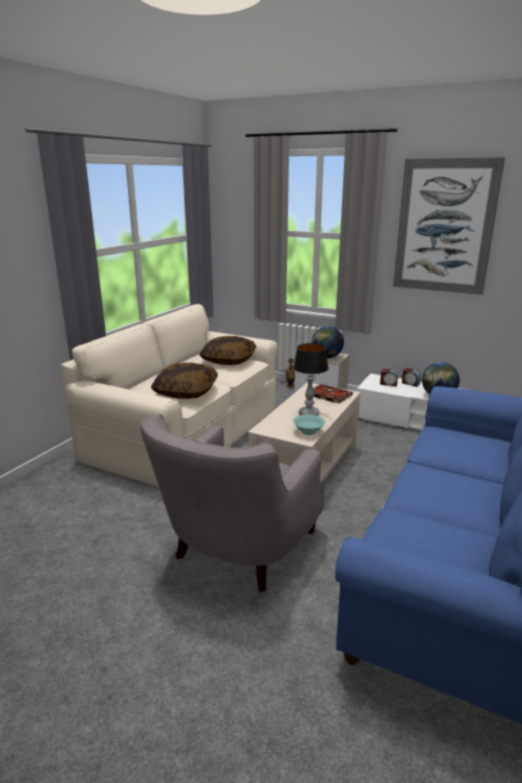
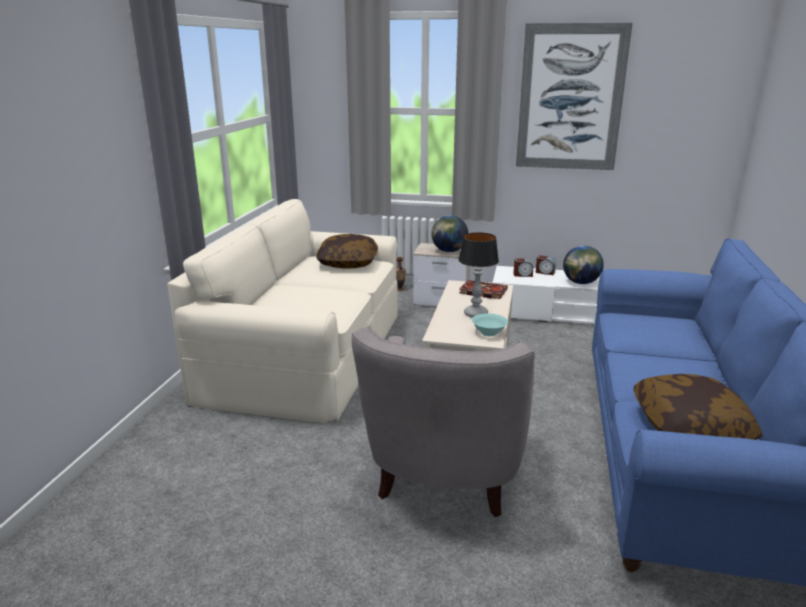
camera: 15 degrees left, 0 degrees up
pillow [151,363,218,399] -> pillow moved to [634,374,763,440]

